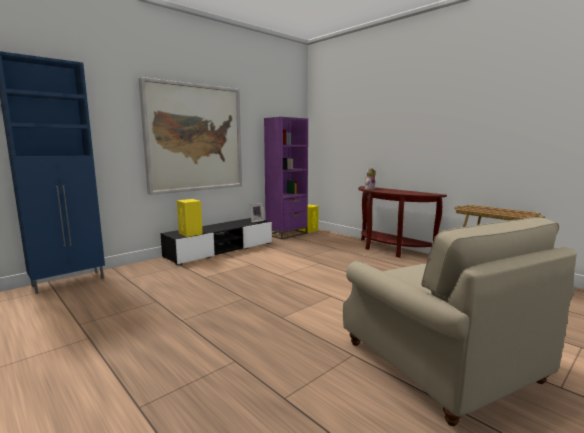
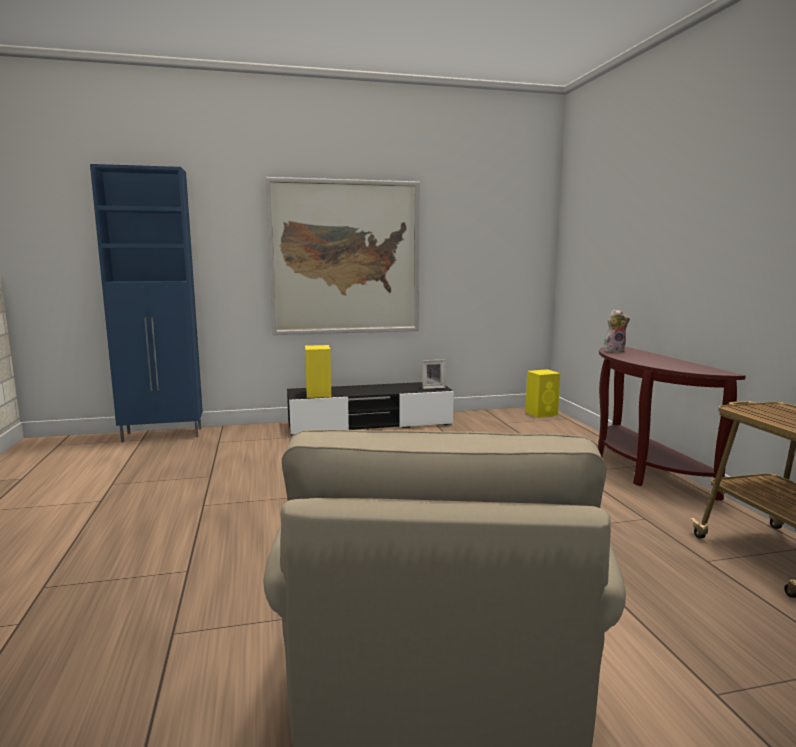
camera: 30 degrees right, 0 degrees up
purple bookcase [264,117,308,240] -> none

